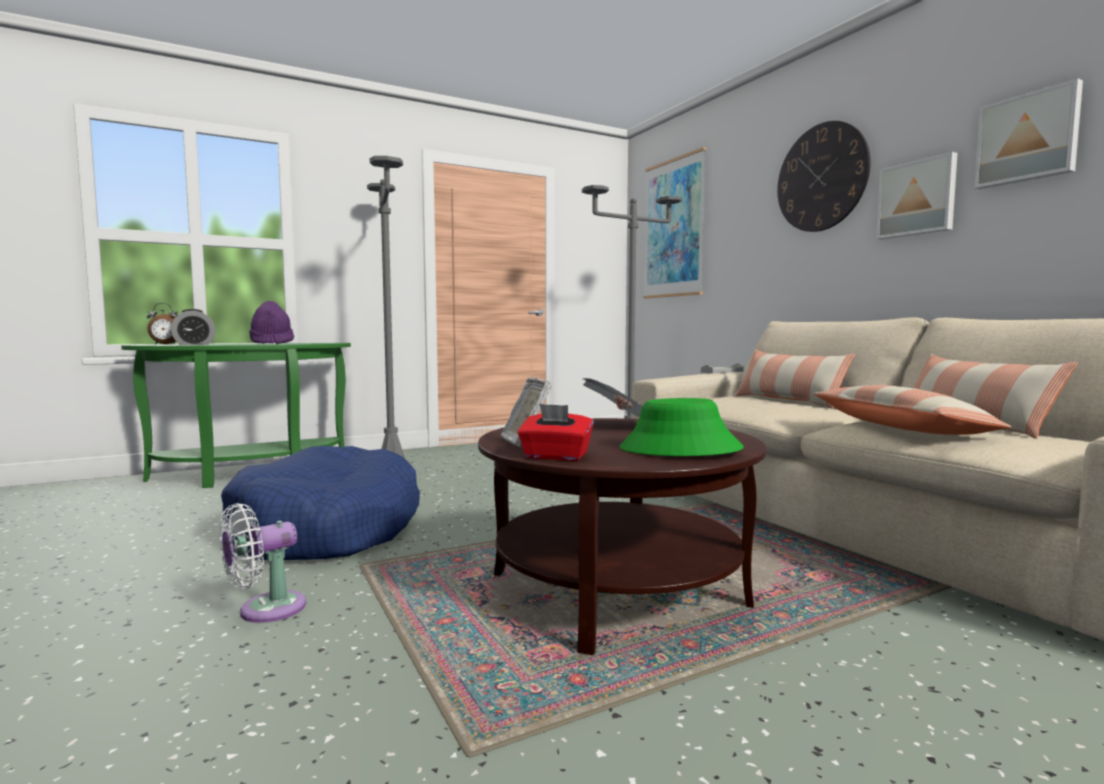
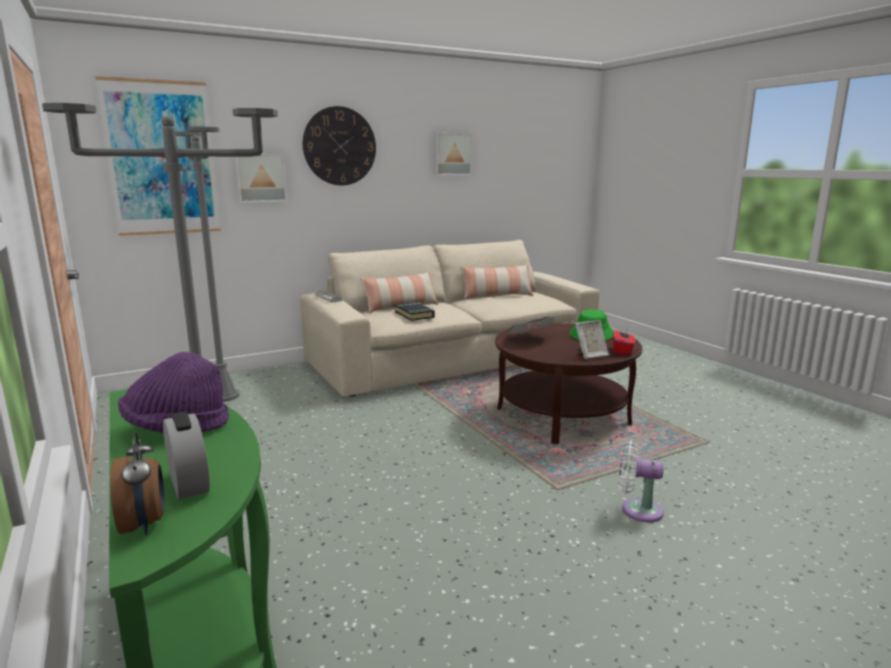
camera: 90 degrees left, 10 degrees up
white fan [220,503,306,623] -> white fan turned 150 degrees clockwise [618,440,664,522]
blue dog bed [221,446,420,560] -> none
pillow [813,385,1012,435] -> none
picture [876,152,958,239] -> picture moved to [235,154,287,203]
none -> black book [395,302,435,321]

